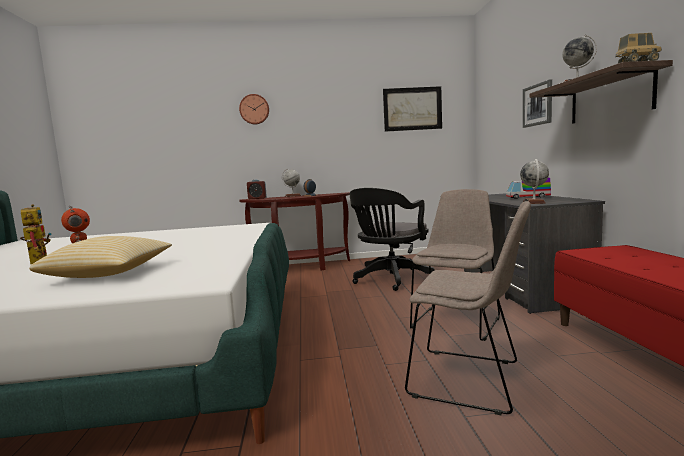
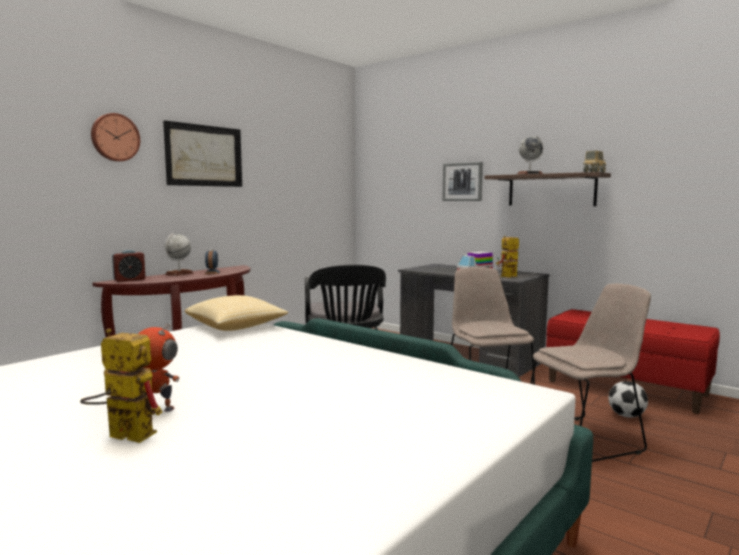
camera: 45 degrees left, 0 degrees up
pillow [29,236,172,278] -> pillow moved to [185,295,288,331]
picture [383,86,442,132] -> picture moved to [163,120,242,187]
globe [520,159,549,204] -> toy robot [496,236,519,277]
none -> football [608,381,648,418]

